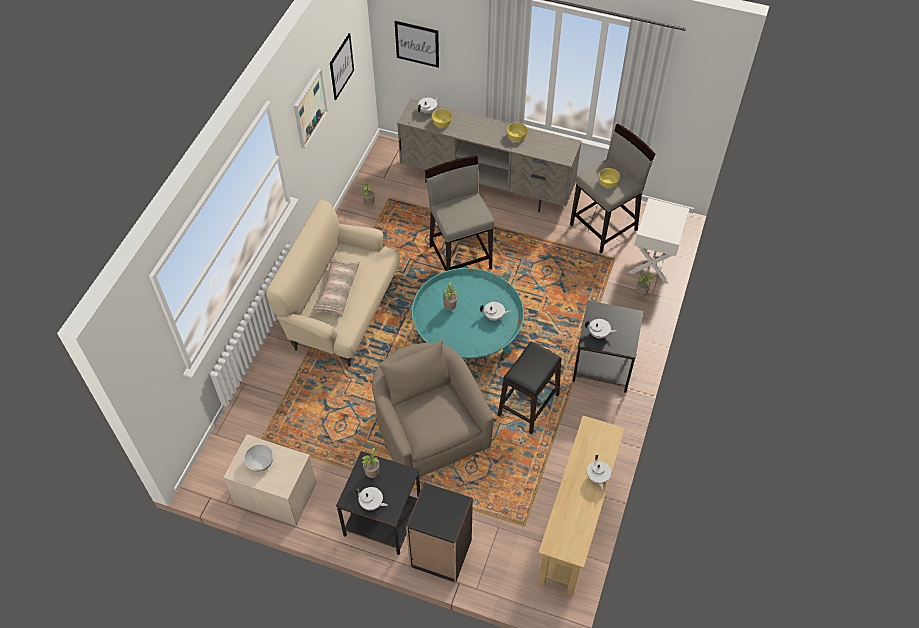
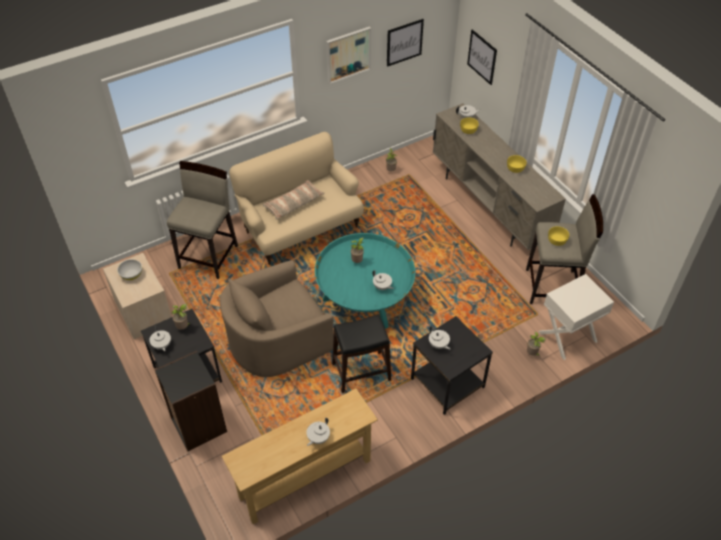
camera: 40 degrees right, 5 degrees down
beige armchair [372,340,494,477] -> beige armchair turned 135 degrees counterclockwise [220,260,333,377]
beige stool [425,156,494,271] -> beige stool moved to [167,161,238,279]

